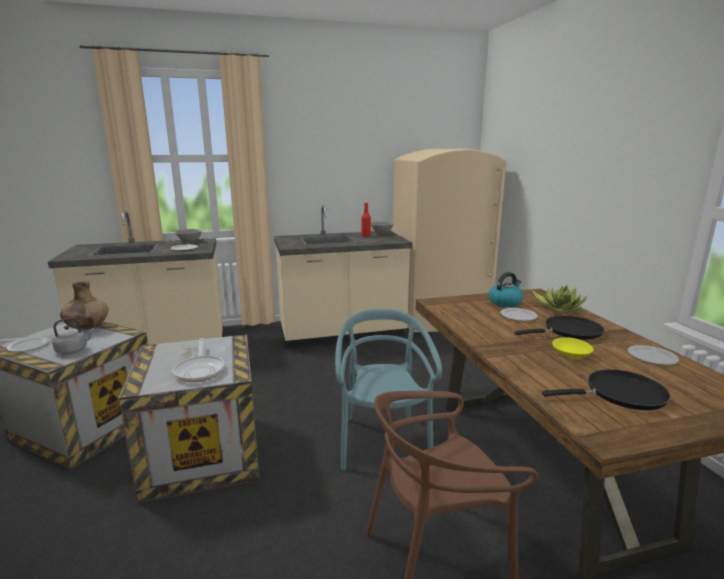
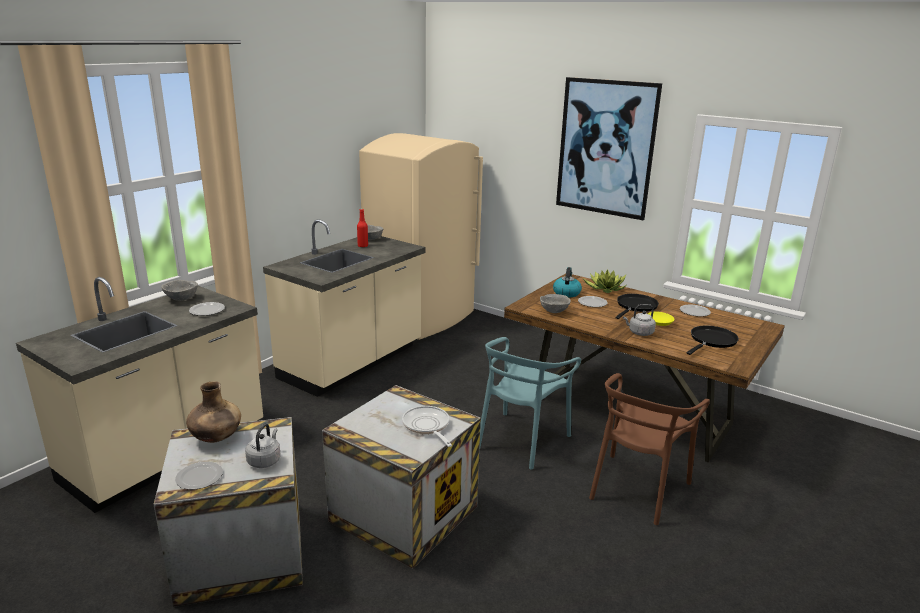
camera: 40 degrees left, 5 degrees up
frying pan [173,338,225,382] -> frying pan turned 150 degrees counterclockwise [402,406,452,447]
turquoise chair [335,309,442,470] -> turquoise chair turned 105 degrees counterclockwise [480,337,581,470]
none -> grey bowl [540,294,571,313]
none -> picture [556,77,662,220]
none -> grey kettle [623,304,656,336]

